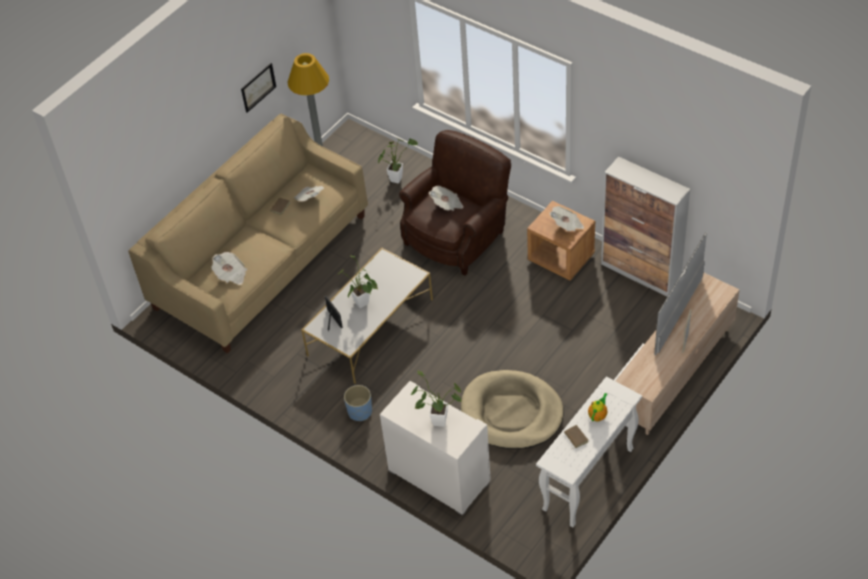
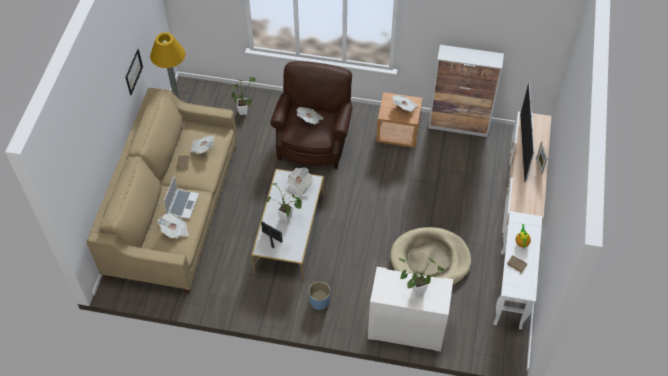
camera: 30 degrees left, 5 degrees up
none -> laptop [164,176,199,219]
none -> newspaper [286,168,313,197]

